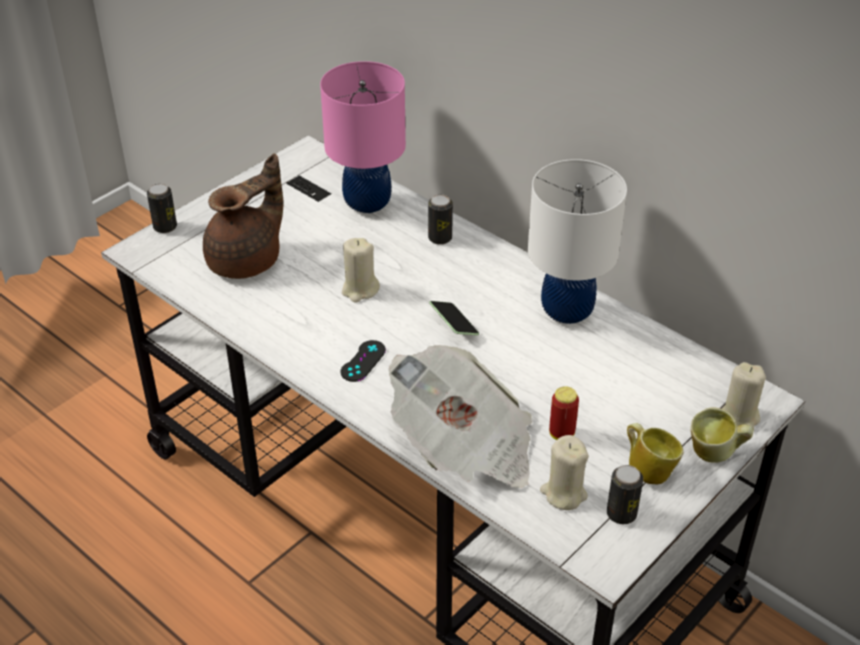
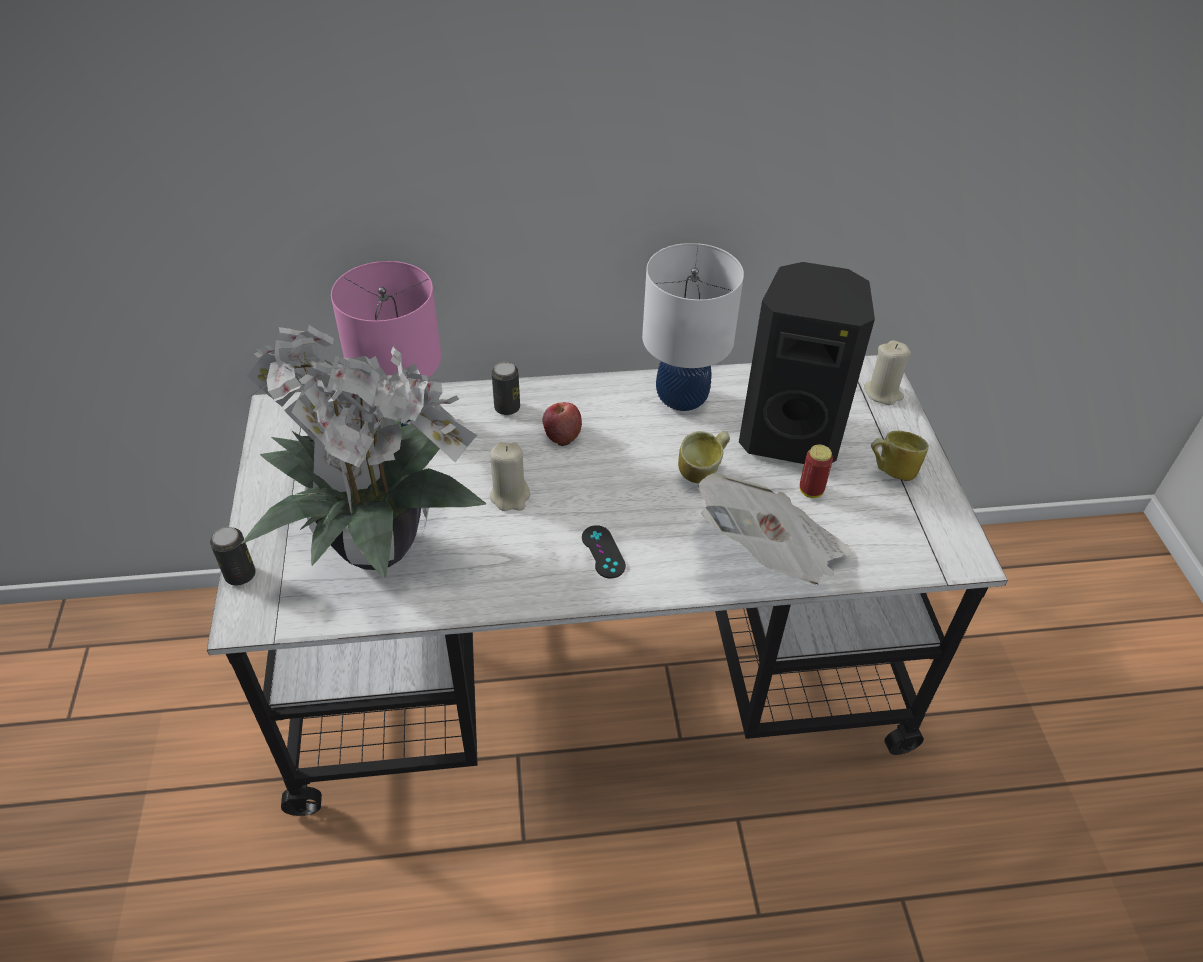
camera: 50 degrees left, 5 degrees up
brown teapot [203,153,283,279] -> potted plant [241,325,486,578]
phone [429,301,479,335] -> none
beige candle [540,435,589,510] -> none
can [607,465,643,524] -> none
mug [691,407,753,463] -> mug moved to [678,431,730,483]
none -> apple [543,402,582,446]
none -> black speaker [739,262,875,464]

